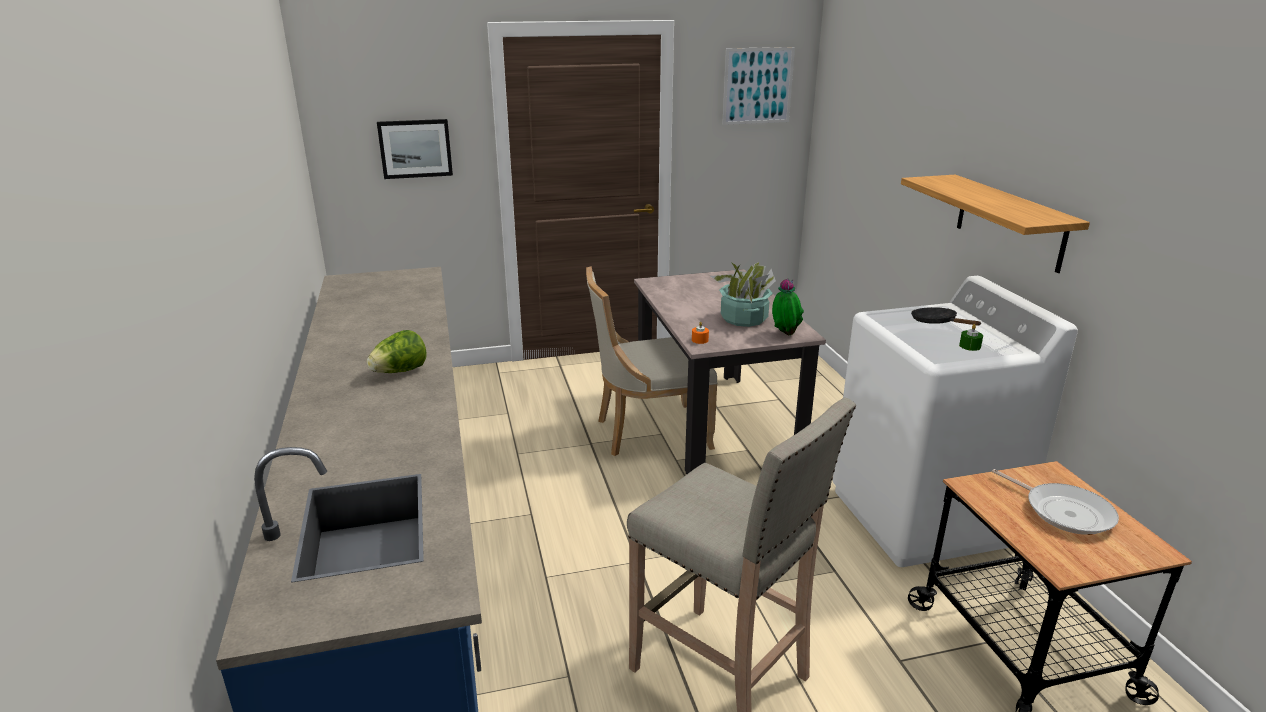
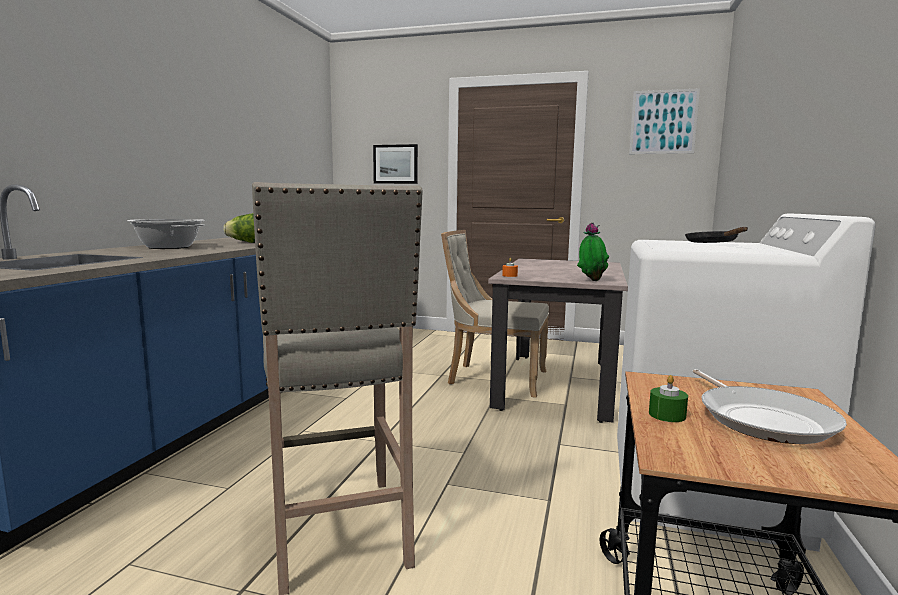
camera: 30 degrees right, 15 degrees down
potted plant [711,262,776,327] -> none
shelf [901,175,1090,273] -> none
green candle [959,324,983,351] -> green candle moved to [649,375,688,422]
none -> cooking pot [127,219,205,249]

